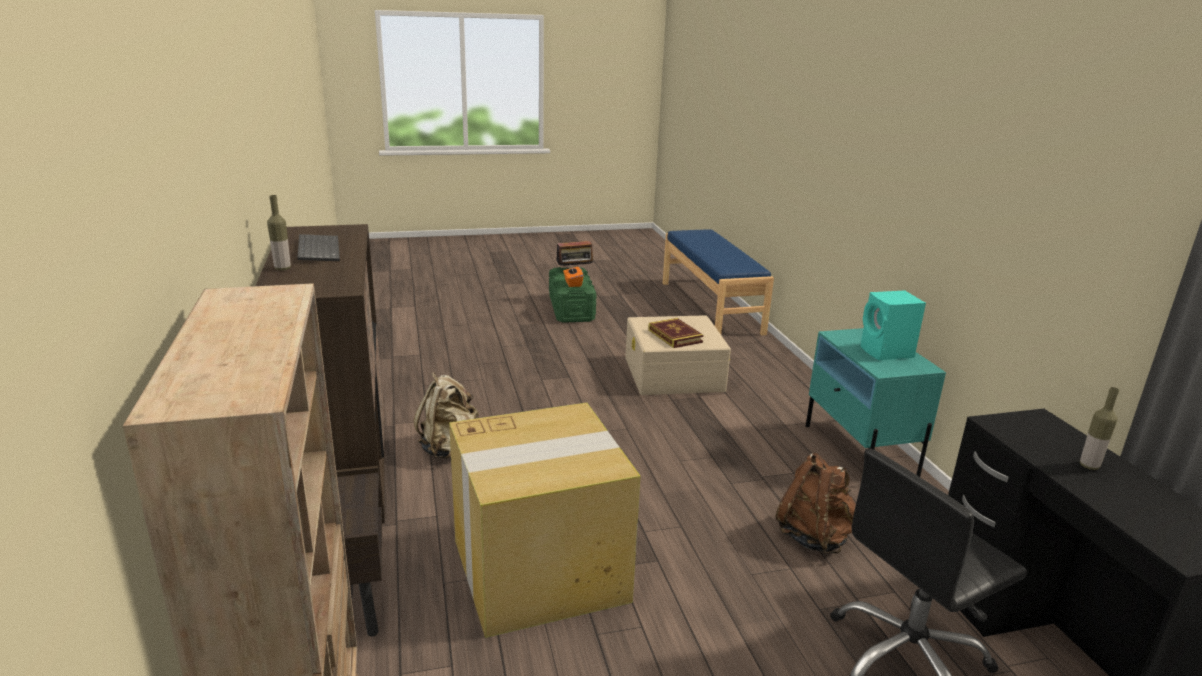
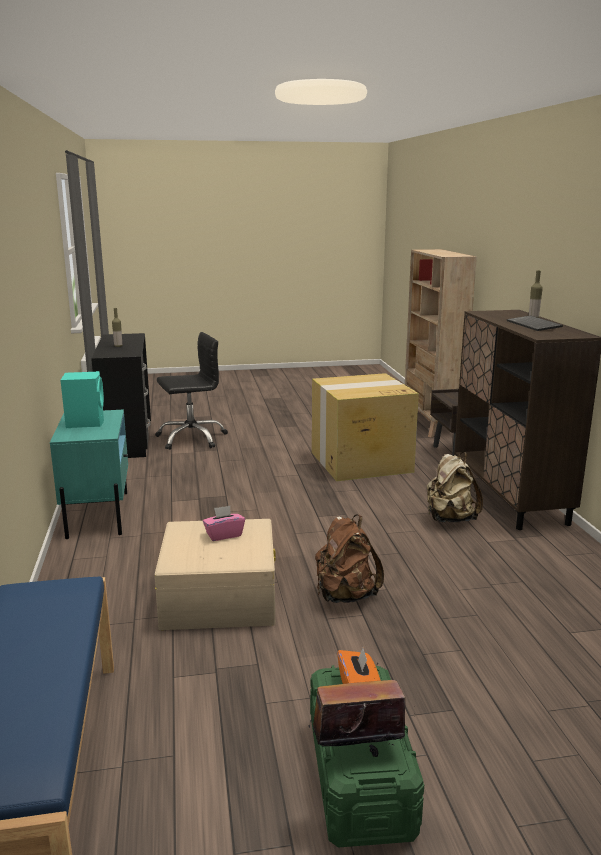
camera: 175 degrees left, 5 degrees down
book [648,318,704,348] -> pink tissue box [203,506,245,541]
brown backpack [775,453,856,554] -> brown backpack moved to [315,514,384,603]

